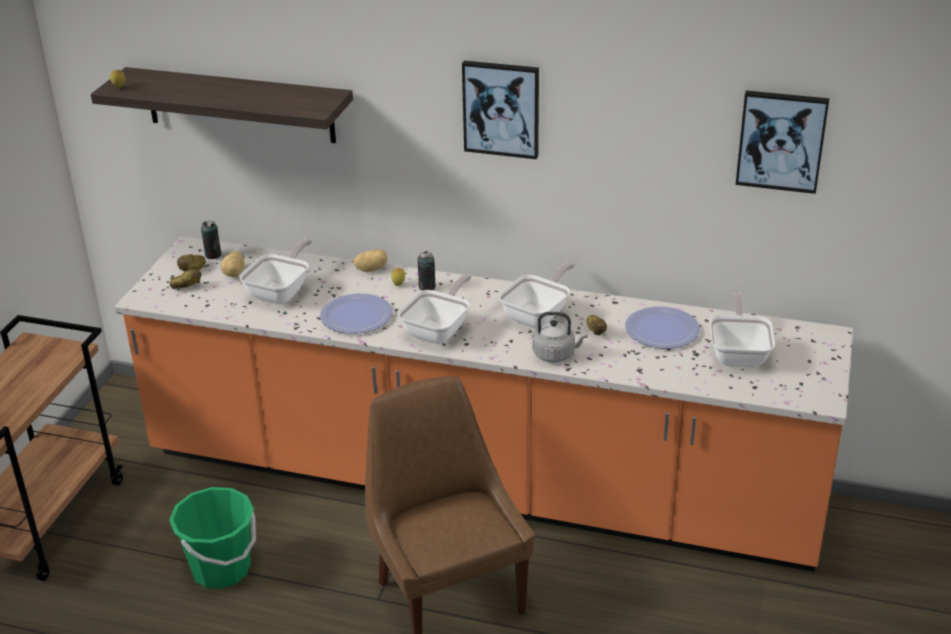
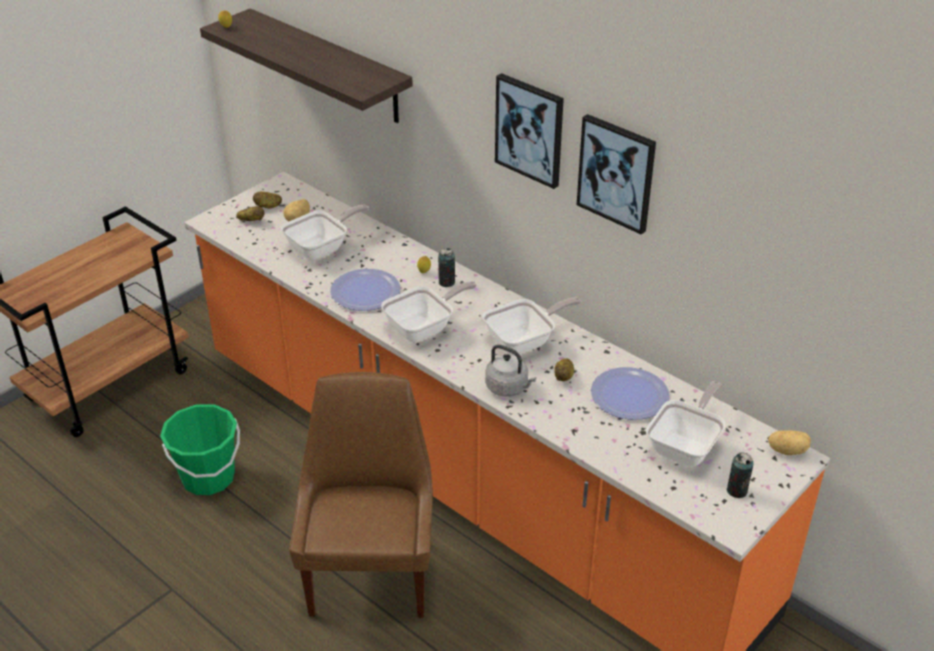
camera: 25 degrees right, 5 degrees up
can [201,221,221,259] -> can moved to [727,452,754,498]
potato [353,249,387,272] -> potato moved to [768,430,811,455]
picture [736,91,829,194] -> picture moved to [577,114,656,235]

